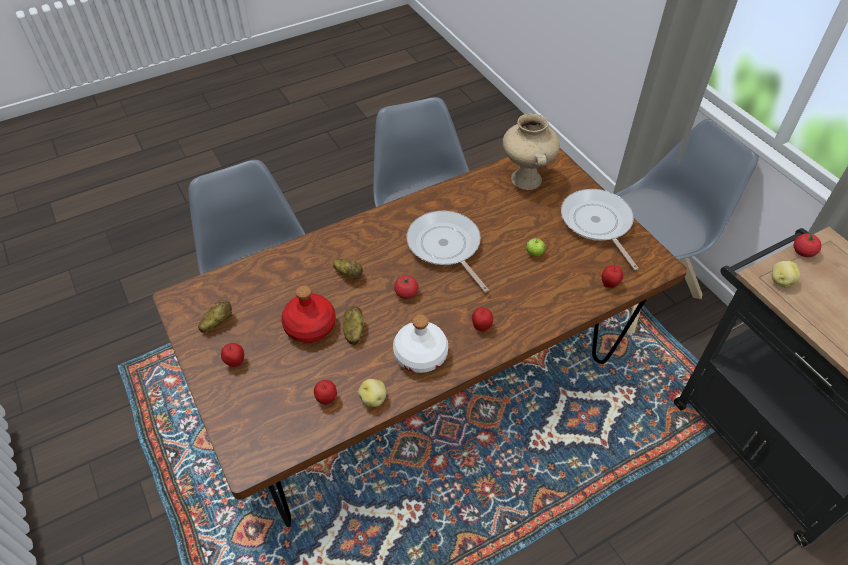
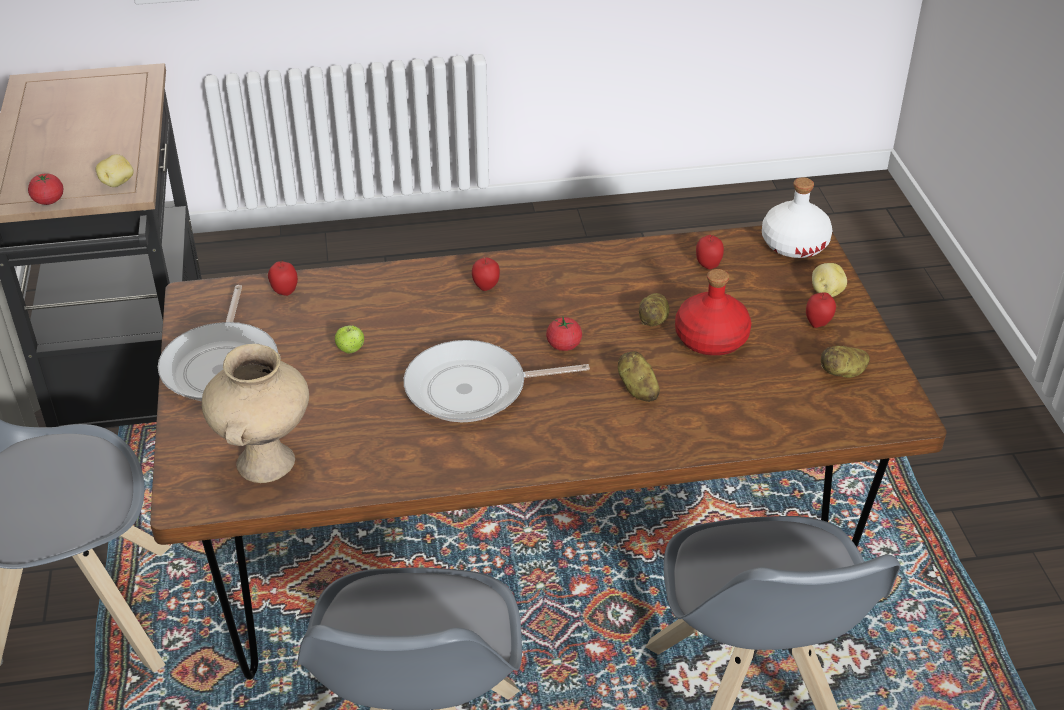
camera: 160 degrees left, 10 degrees down
potato [358,379,386,407] -> potato moved to [812,263,847,297]
white bottle [393,314,448,373] -> white bottle moved to [762,177,833,258]
frying pan [407,211,489,292] -> frying pan turned 90 degrees clockwise [404,340,590,422]

